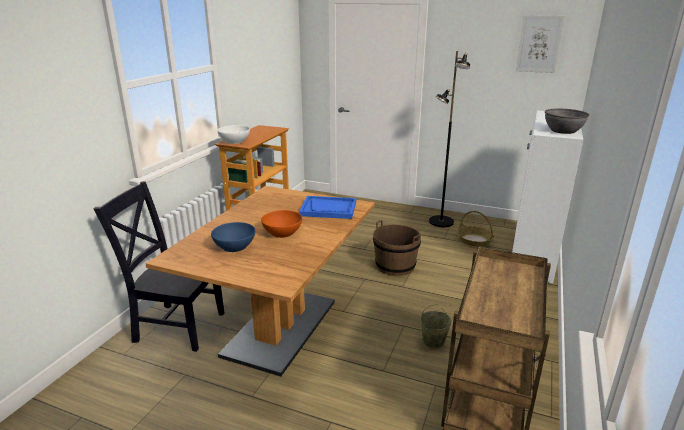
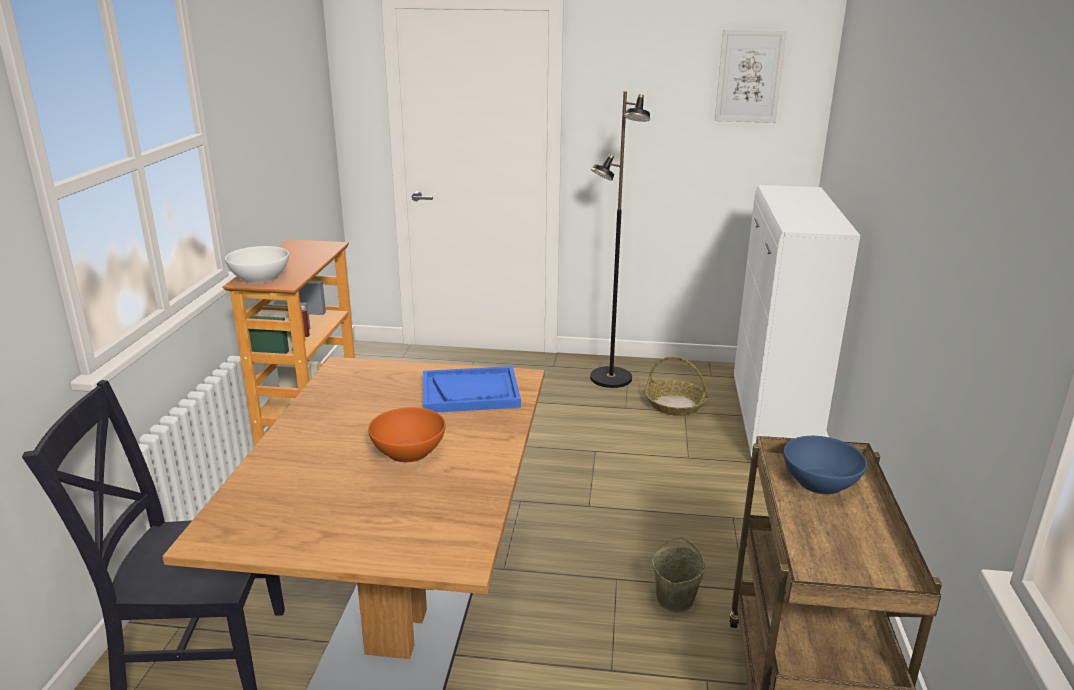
camera: 15 degrees left, 0 degrees up
blue bowl [211,222,255,252] -> blue bowl moved to [784,436,867,494]
brown bucket [373,220,421,276] -> none
grey bowl [545,108,589,134] -> none

